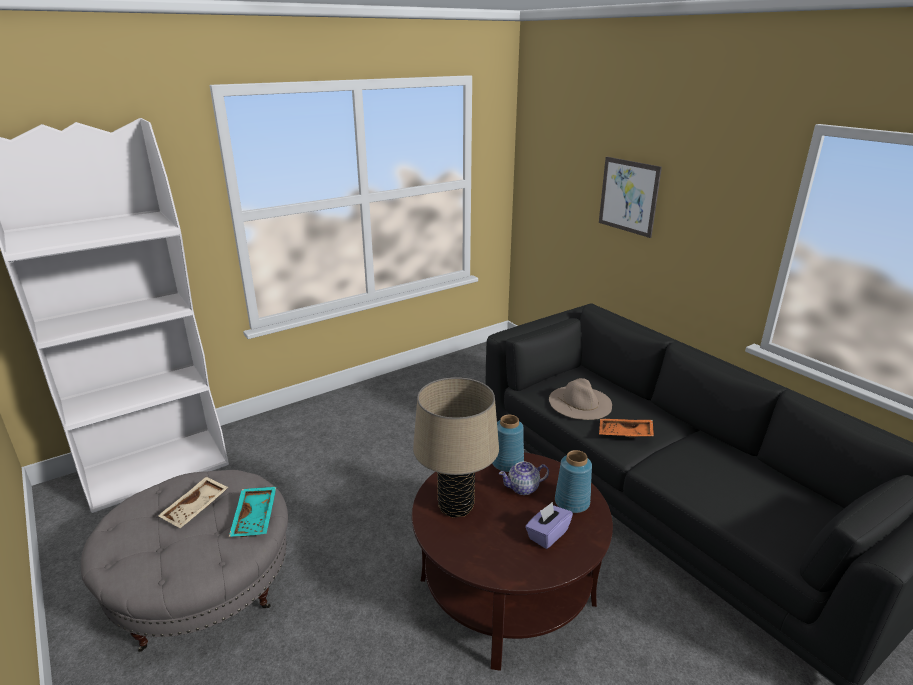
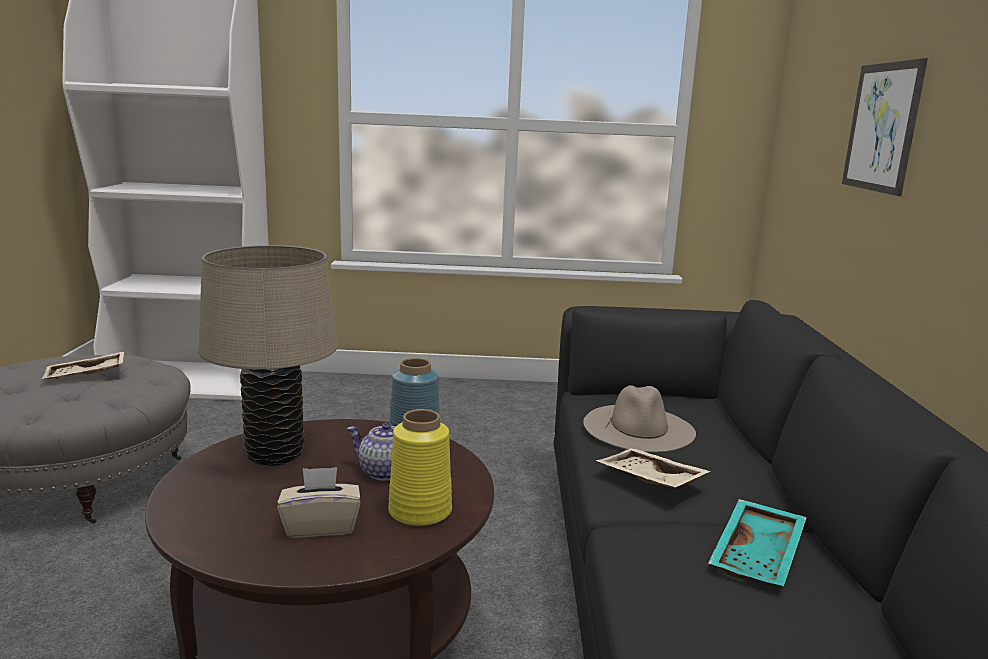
camera: 35 degrees right, 10 degrees down
turquoise tray [229,487,276,537] -> turquoise tray moved to [708,499,807,586]
purple tissue box [525,502,573,549] -> beige tissue box [277,467,361,538]
blue vase [555,450,592,513] -> yellow vase [388,409,452,526]
orange tray [599,419,654,437] -> beige tray [596,448,711,489]

